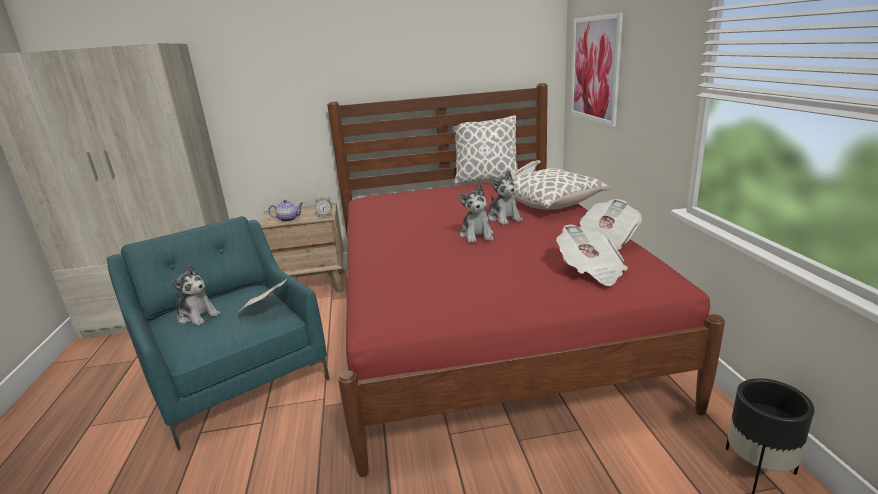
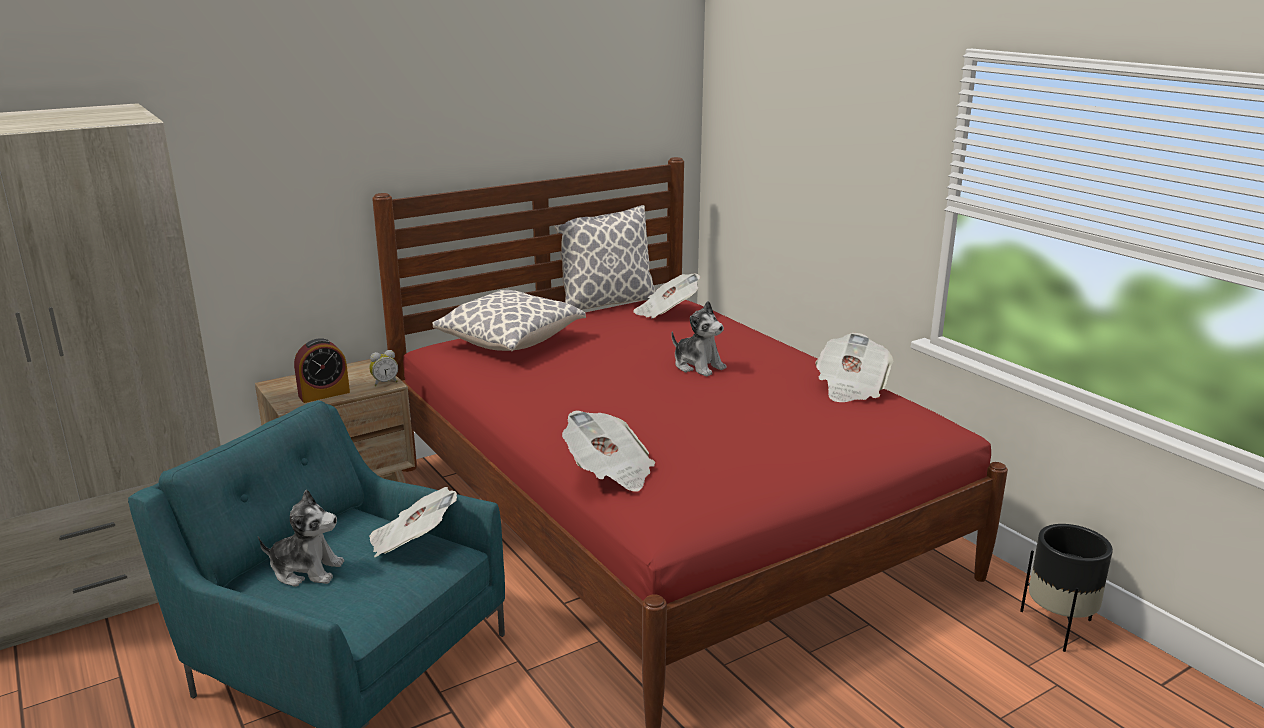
camera: 25 degrees left, 0 degrees up
teapot [268,200,303,222] -> alarm clock [294,338,350,403]
plush toy [459,184,494,243] -> none
pillow [513,168,609,210] -> pillow moved to [433,290,586,351]
newspaper [556,224,628,286] -> newspaper moved to [562,410,655,492]
picture [571,13,623,126] -> none

